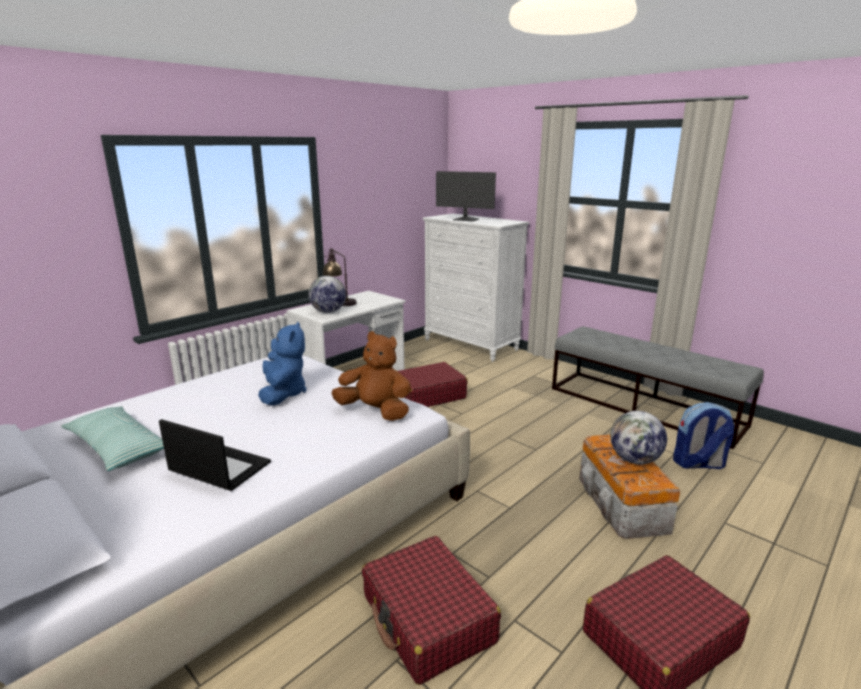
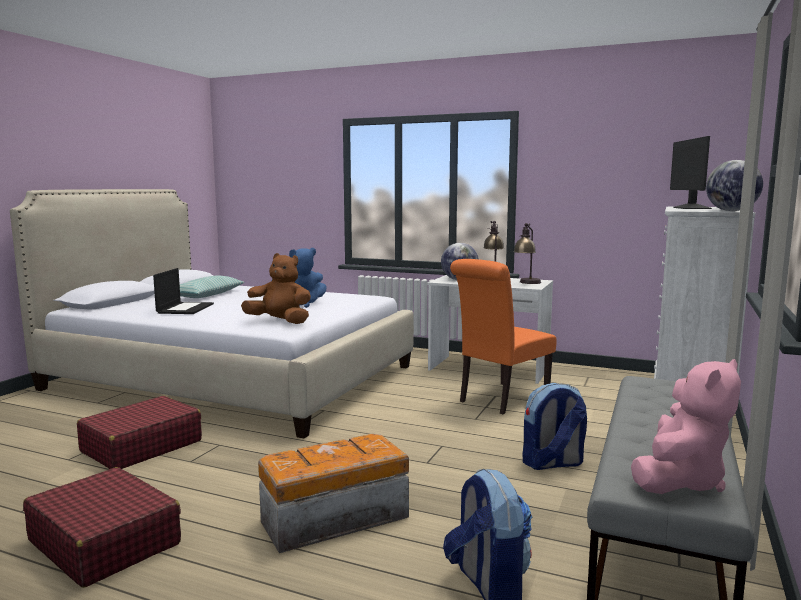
camera: 70 degrees right, 10 degrees down
brown plush toy [331,331,411,421] -> brown plush toy turned 75 degrees counterclockwise [241,253,311,324]
red suitcase [398,362,467,407] -> orange chair [450,259,556,414]
globe [610,411,667,465] -> globe moved to [706,160,763,211]
none -> table lamp [513,223,541,284]
none -> backpack [523,383,587,470]
none -> pink plush toy [631,359,741,494]

